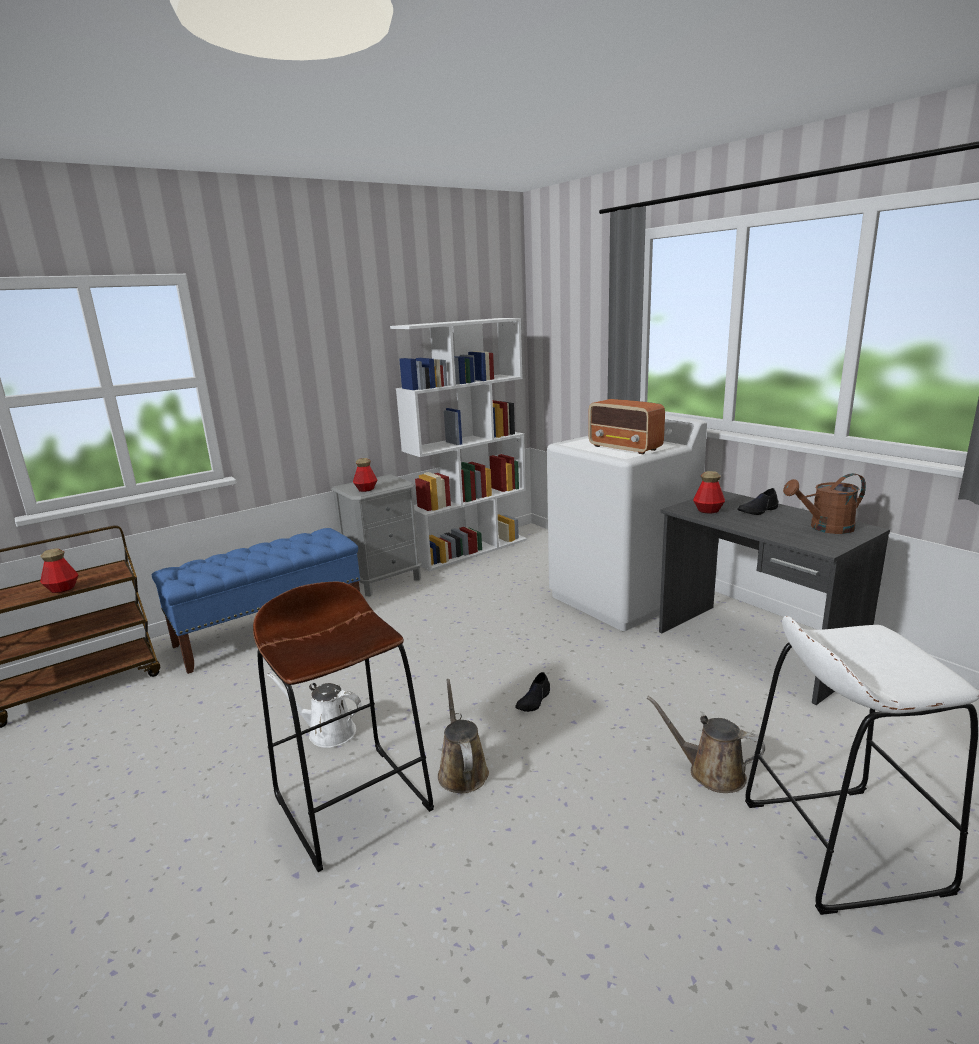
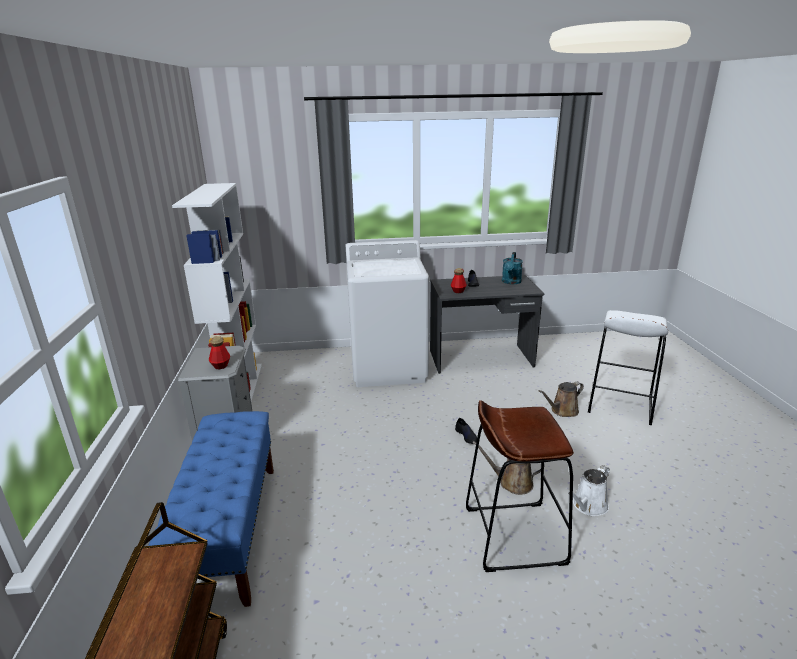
camera: 60 degrees left, 5 degrees up
bottle [40,549,79,593] -> none
white watering can [267,673,362,748] -> white watering can moved to [568,465,610,516]
radio [588,399,665,454] -> none
brown watering can [783,473,866,534] -> turquoise watering can [502,252,523,284]

